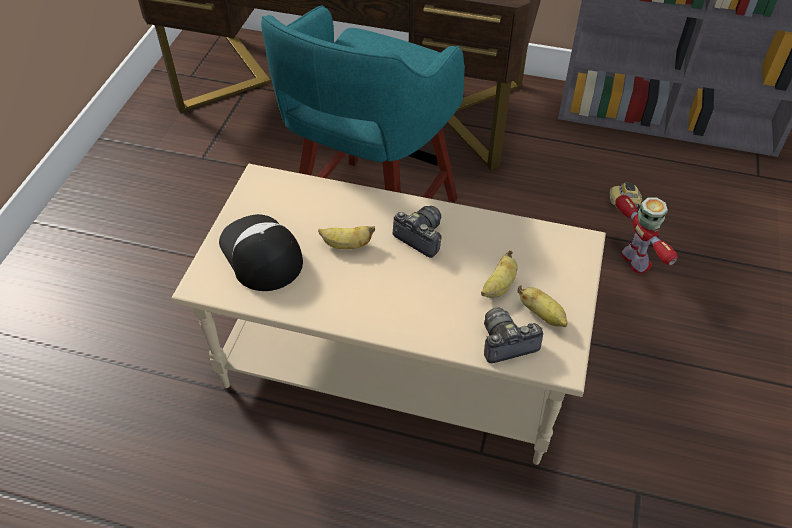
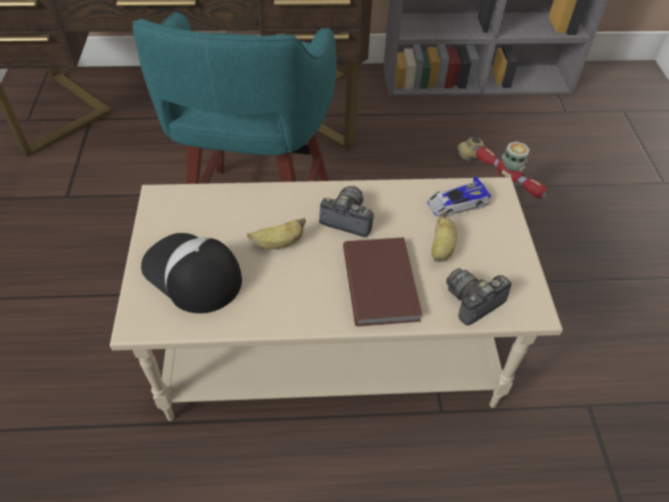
camera: 20 degrees left, 0 degrees up
banana [517,285,568,327] -> none
none -> brown book [343,237,422,326]
none -> toy car [427,176,491,217]

